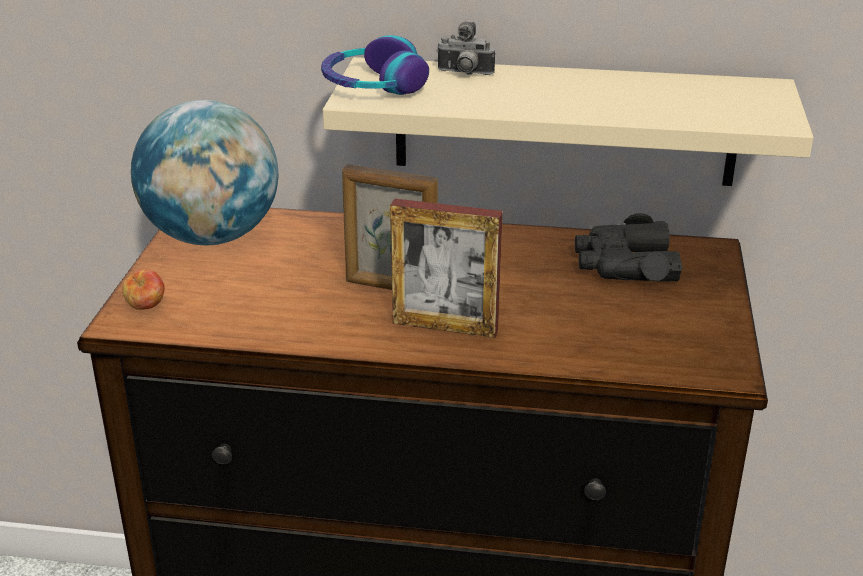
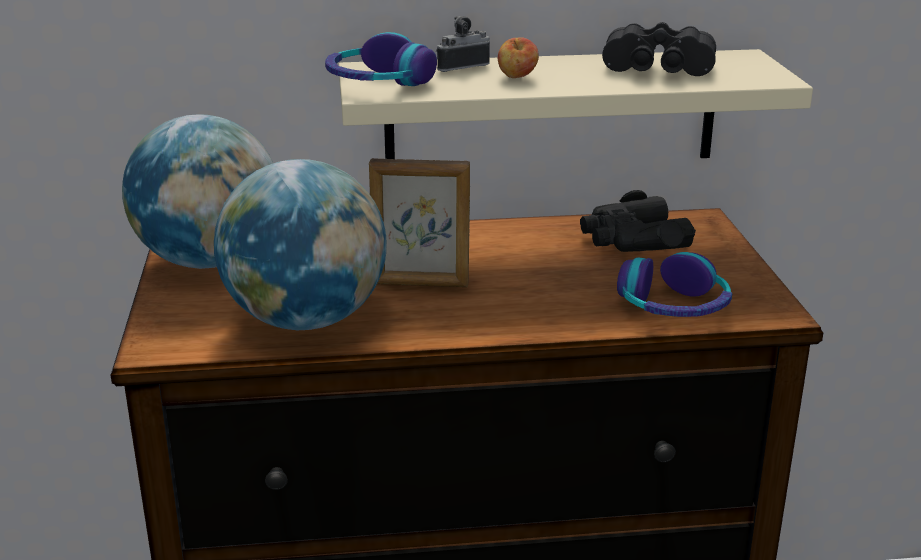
camera: 15 degrees left, 5 degrees down
apple [122,270,165,310] -> apple moved to [498,38,539,78]
picture frame [390,198,502,338] -> none
camera [436,22,495,75] -> camera turned 150 degrees clockwise [436,16,490,72]
none -> globe [214,159,386,330]
none -> black binoculars [602,22,716,76]
none -> headphones [617,252,732,317]

